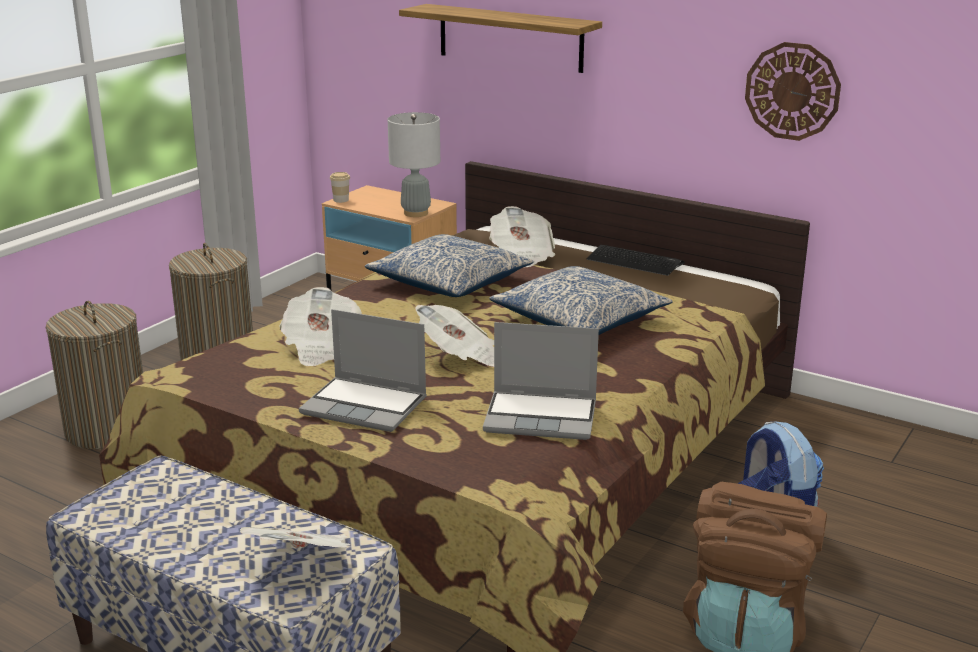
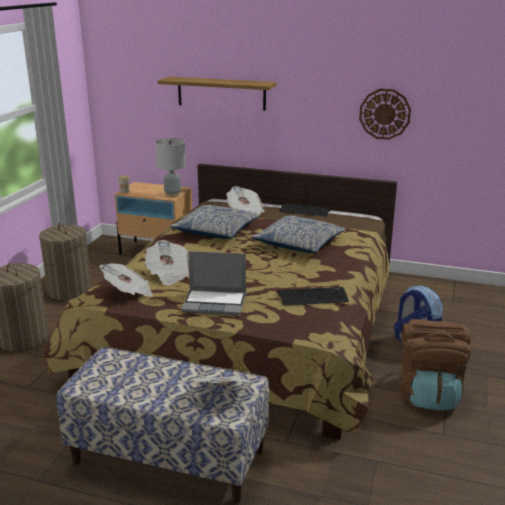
camera: 15 degrees left, 0 degrees up
newspaper [415,305,494,367] -> newspaper moved to [100,263,153,297]
laptop [483,322,599,440] -> keyboard [278,287,349,306]

